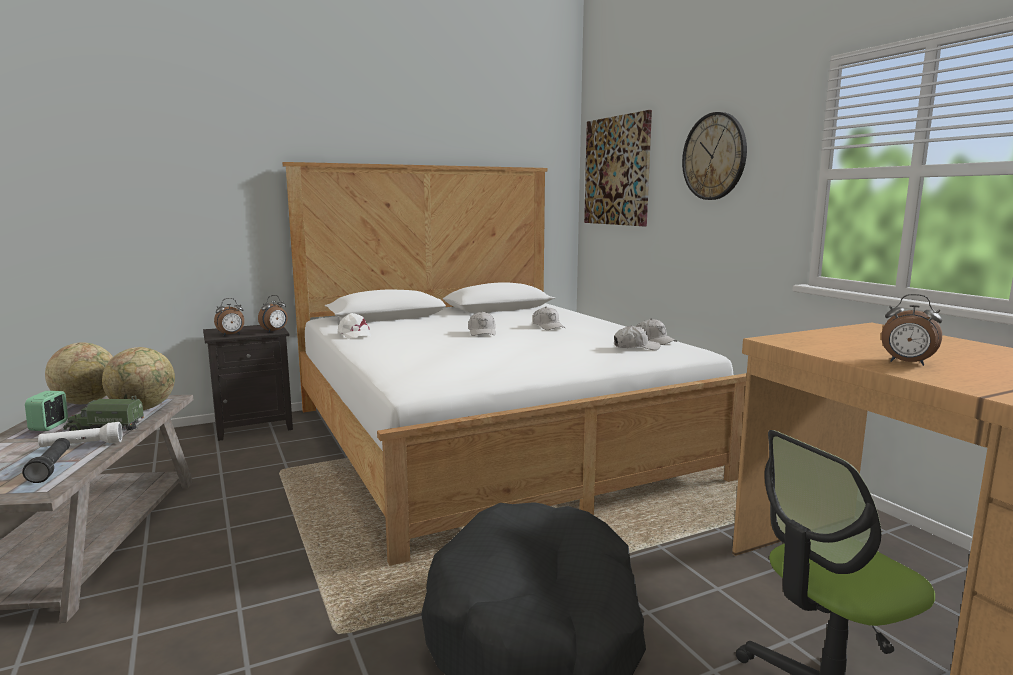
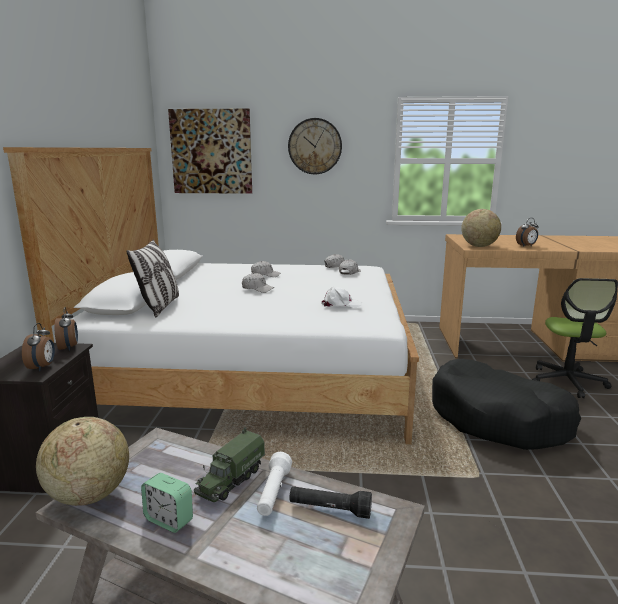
camera: 60 degrees left, 5 degrees up
globe [102,347,175,410] -> globe moved to [461,209,501,247]
white cap [337,313,371,339] -> white cap moved to [321,287,362,308]
none -> pillow [126,239,179,317]

